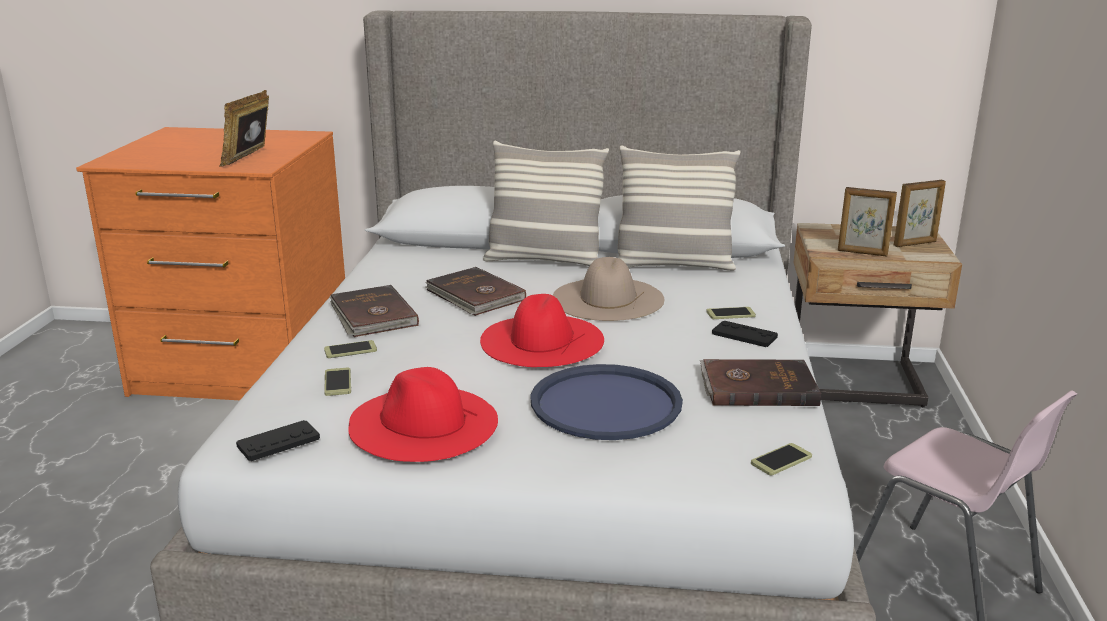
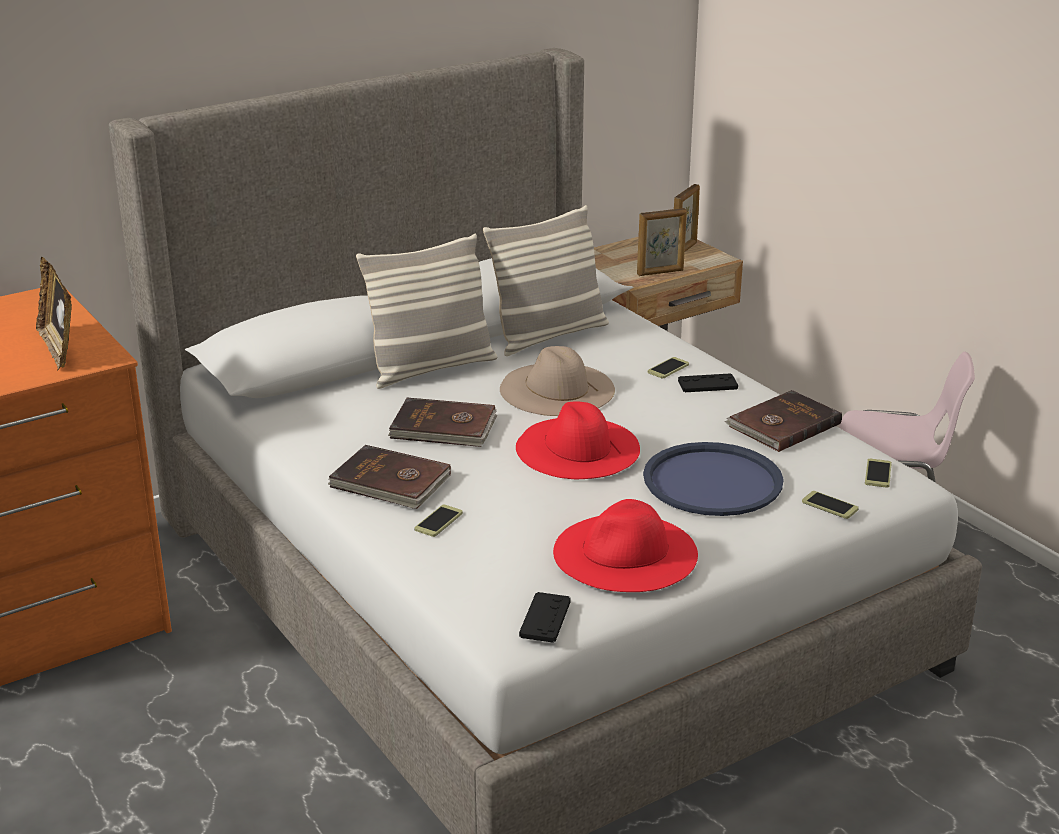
camera: 40 degrees left, 5 degrees up
phone [324,367,351,396] -> phone moved to [802,491,859,519]

